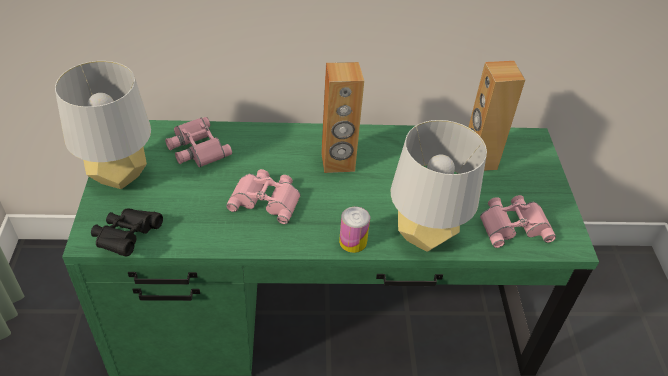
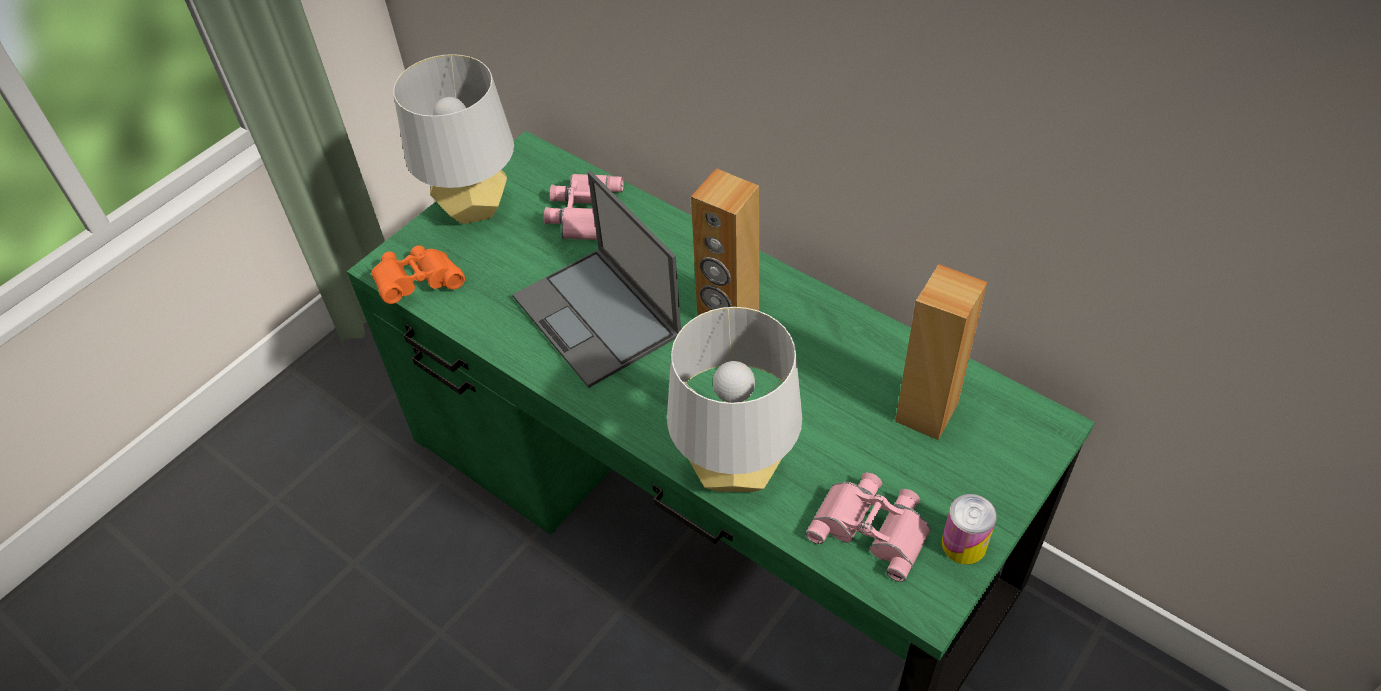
camera: 45 degrees right, 5 degrees up
black binoculars [91,208,163,257] -> orange binoculars [371,245,465,304]
pink binoculars [226,169,301,224] -> laptop [512,171,681,388]
can [339,207,370,253] -> can moved to [942,494,997,565]

